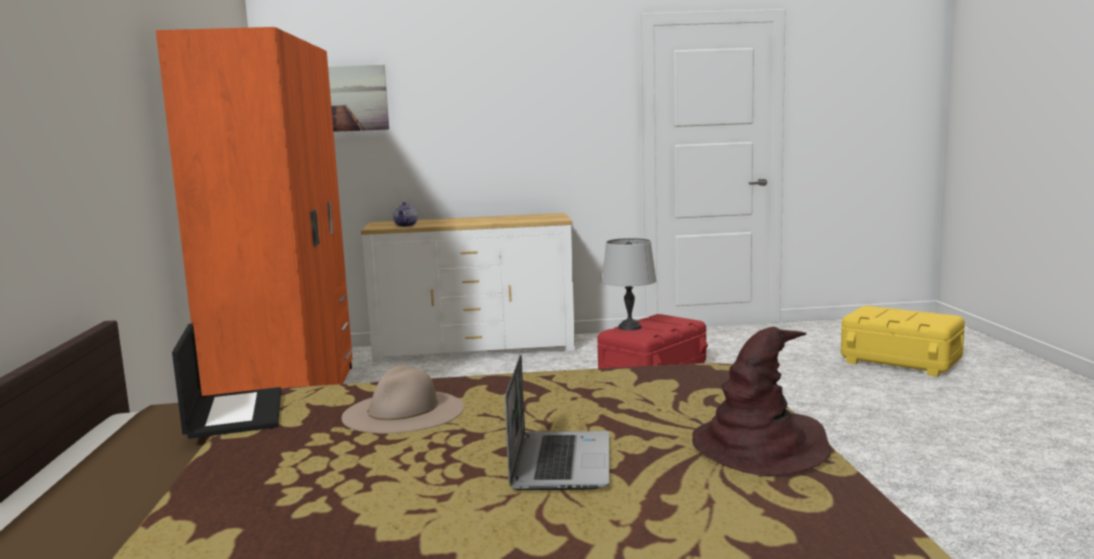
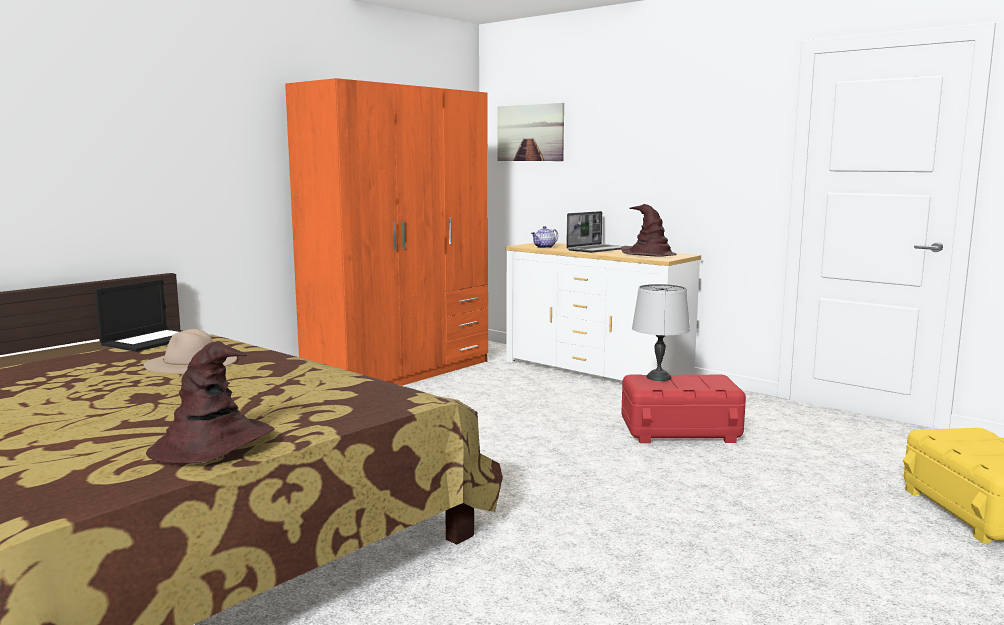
camera: 45 degrees right, 0 degrees up
laptop [505,354,609,490] -> laptop moved to [566,211,622,253]
none -> brown hat [621,204,677,257]

